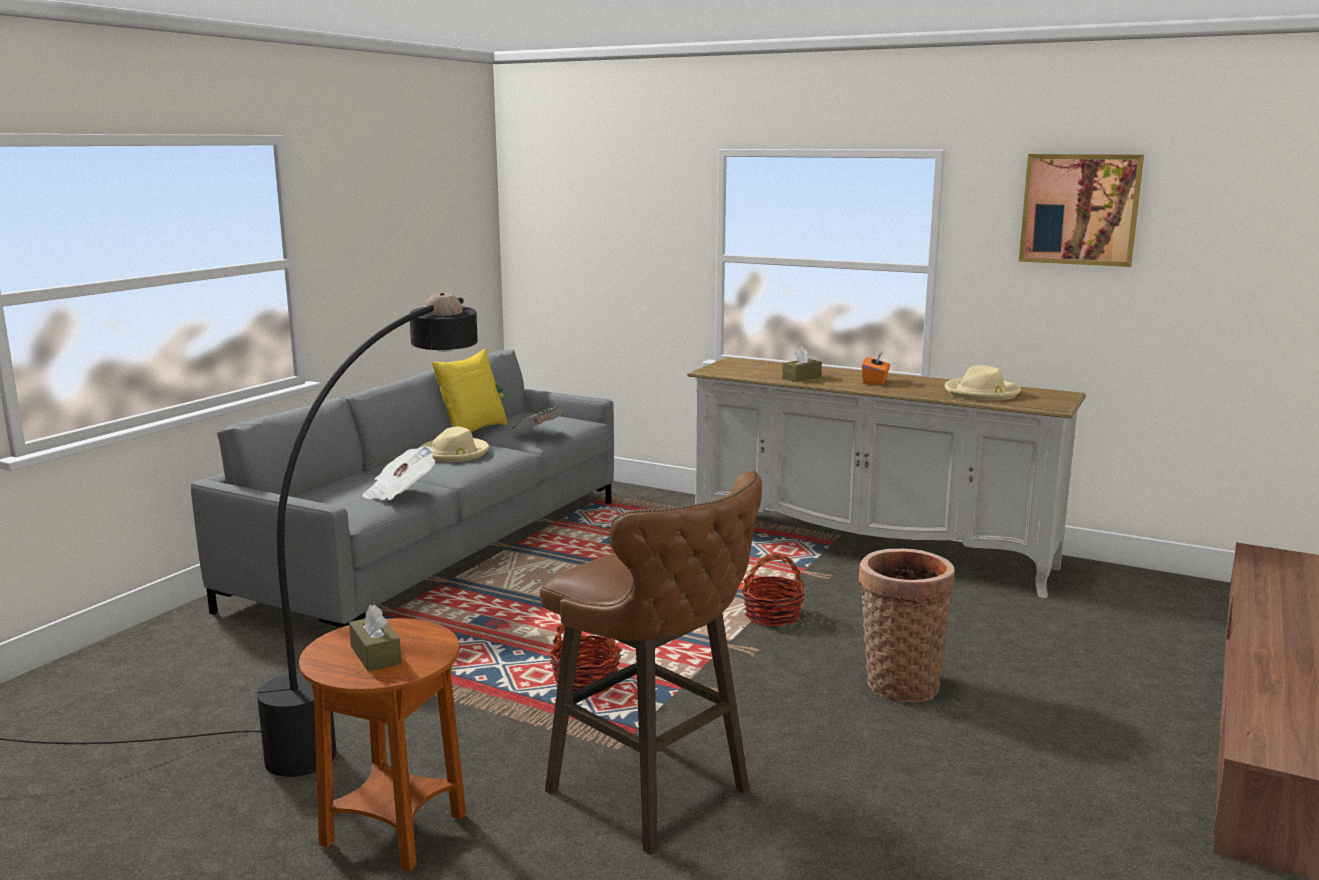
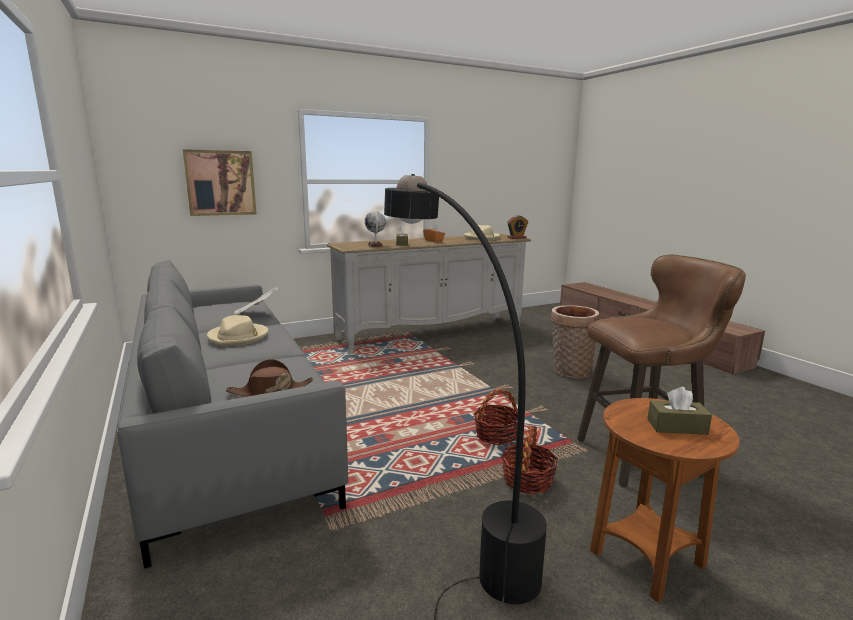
camera: 55 degrees left, 0 degrees up
newspaper [362,446,435,500] -> none
yellow pillow [432,349,507,432] -> none
basket [742,553,805,627] -> basket moved to [501,425,558,495]
picture [1019,154,1144,267] -> picture moved to [183,149,257,216]
none -> brown hat [226,359,313,397]
none -> globe [365,210,386,247]
none -> alarm clock [507,215,528,239]

